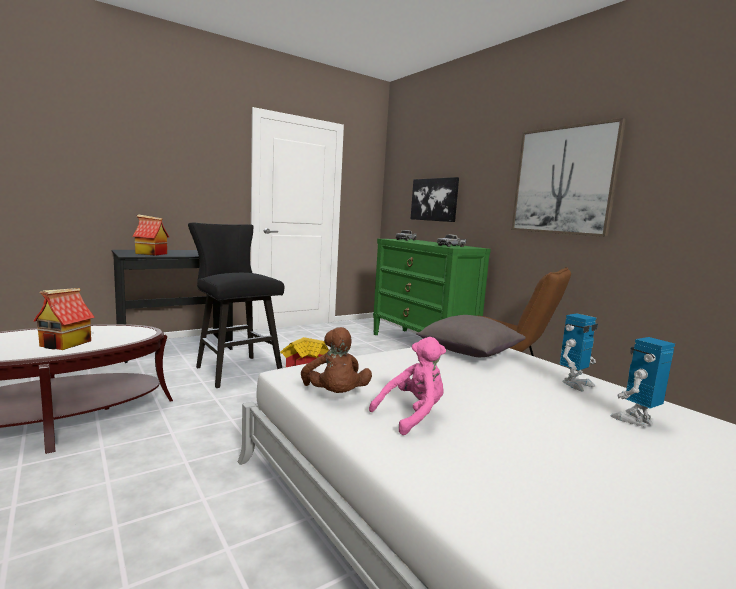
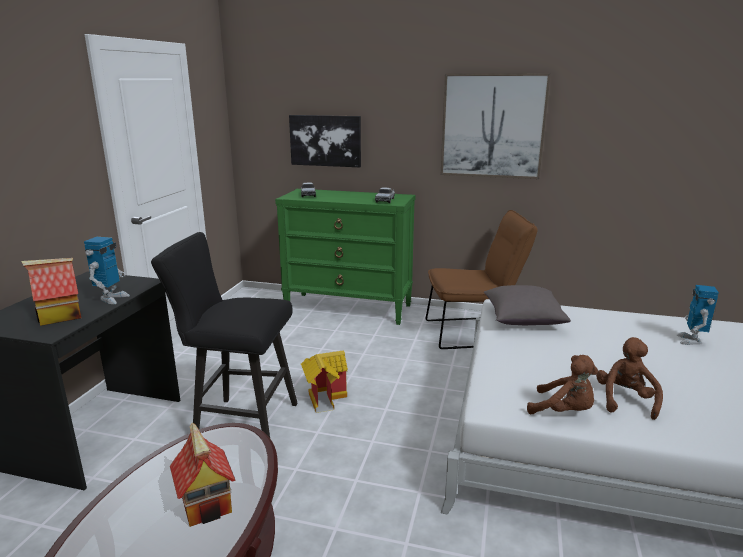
camera: 40 degrees left, 10 degrees up
pink plush toy [369,337,446,435] -> brown plush toy [596,337,663,420]
toy robot [560,313,598,392] -> toy robot moved to [84,237,130,304]

